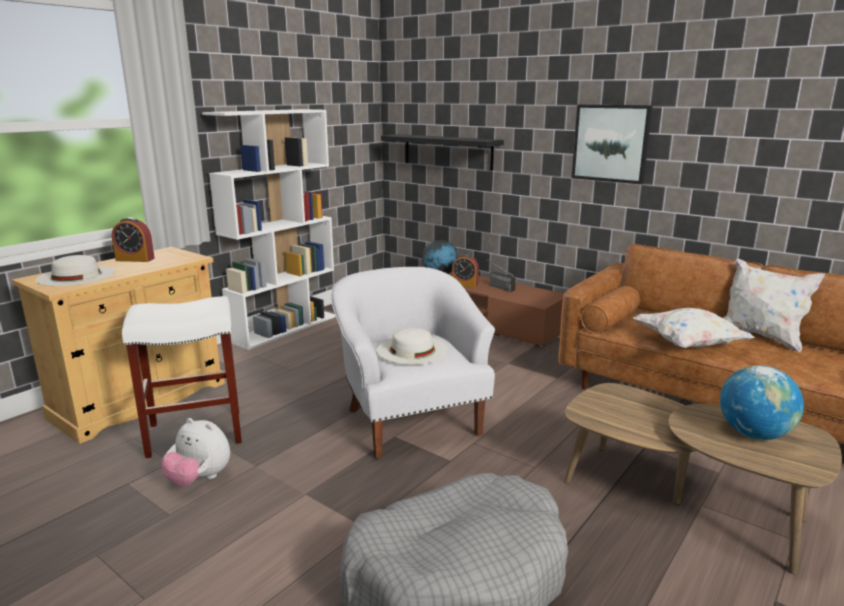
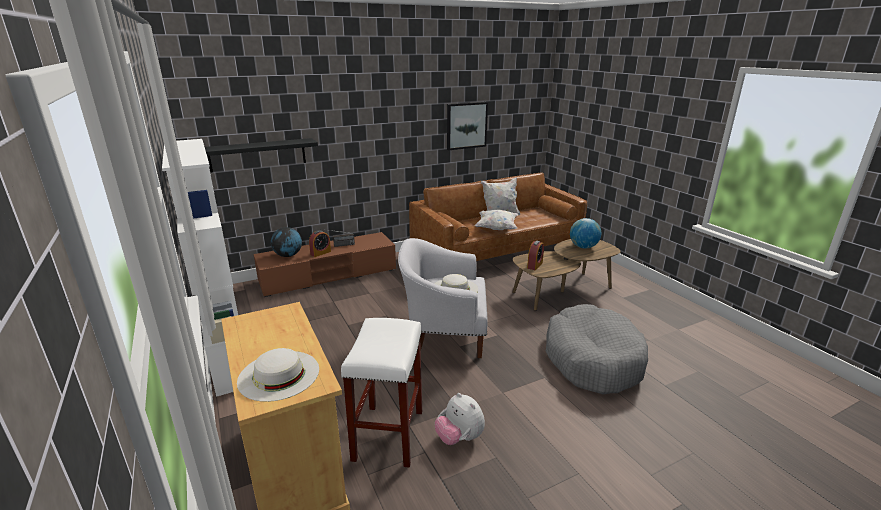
camera: 65 degrees left, 5 degrees up
alarm clock [112,217,155,262] -> alarm clock moved to [527,241,544,270]
plush toy [161,418,230,487] -> plush toy turned 90 degrees clockwise [435,393,485,445]
picture [572,104,653,184] -> picture moved to [447,102,488,150]

